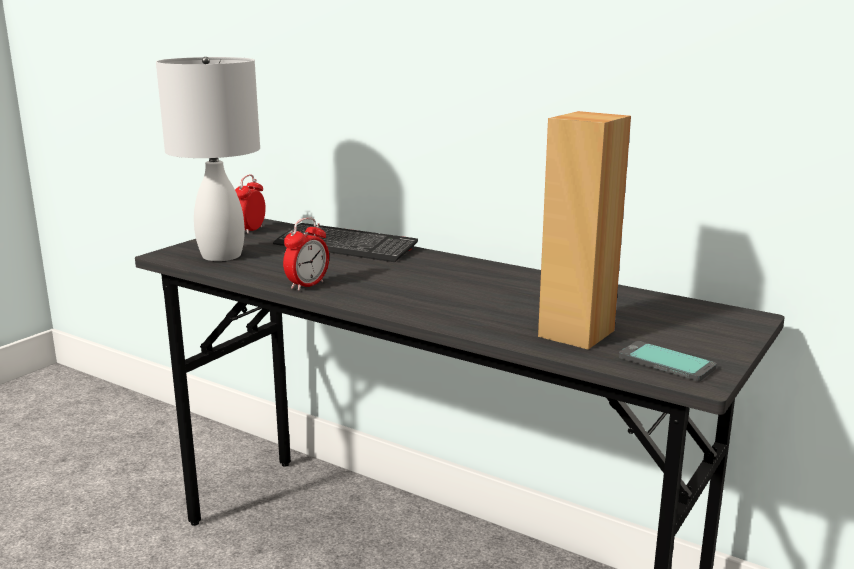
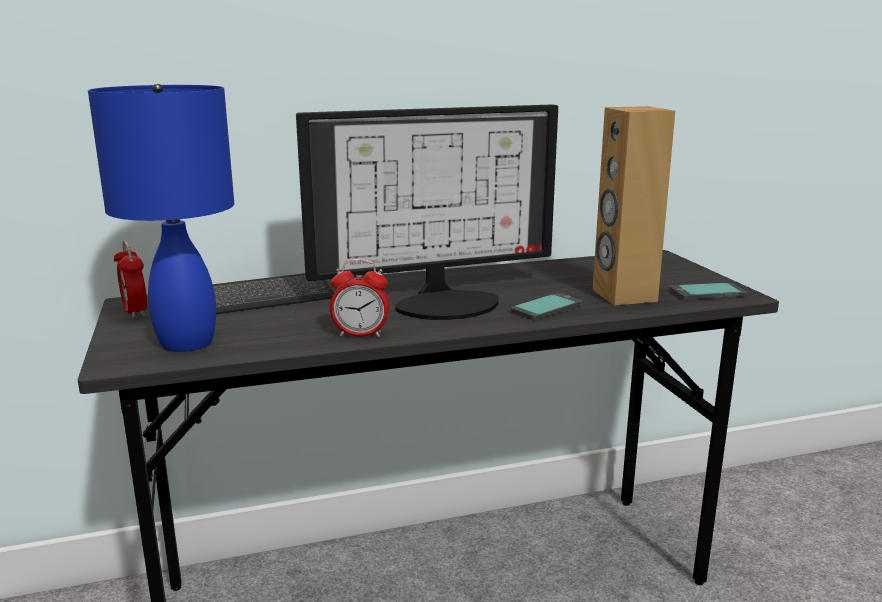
camera: 50 degrees left, 0 degrees up
white table lamp [156,57,260,261] -> blue table lamp [88,83,234,352]
alarm clock [283,217,329,291] -> alarm clock turned 105 degrees clockwise [330,259,389,337]
none -> monitor [296,104,558,320]
none -> phone [511,293,582,320]

